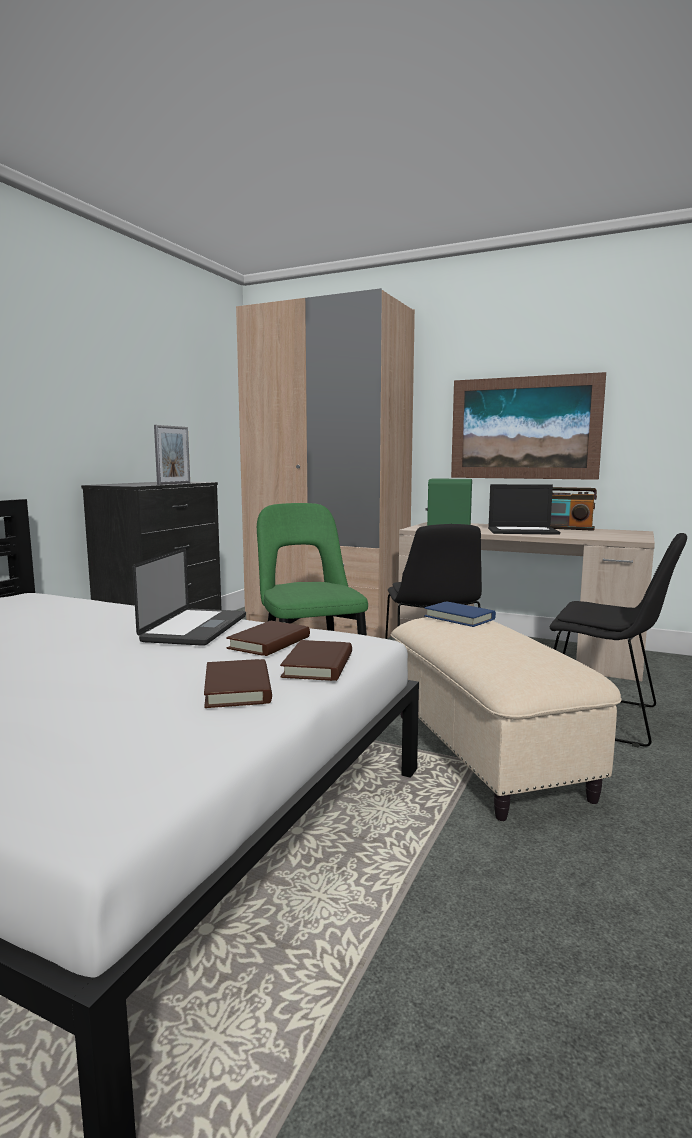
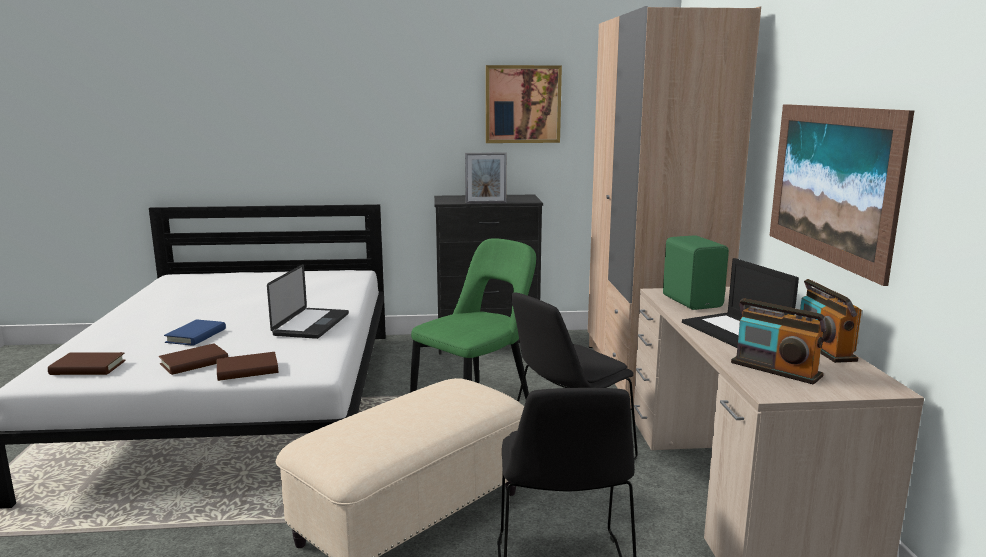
camera: 60 degrees right, 5 degrees up
laptop [133,548,246,646] -> laptop turned 60 degrees counterclockwise [267,264,349,339]
brown book [226,621,310,656] -> brown book moved to [48,352,126,375]
blue book [424,601,496,627] -> blue book moved to [164,319,226,346]
none -> picture [486,65,562,143]
none -> radio [731,299,827,385]

